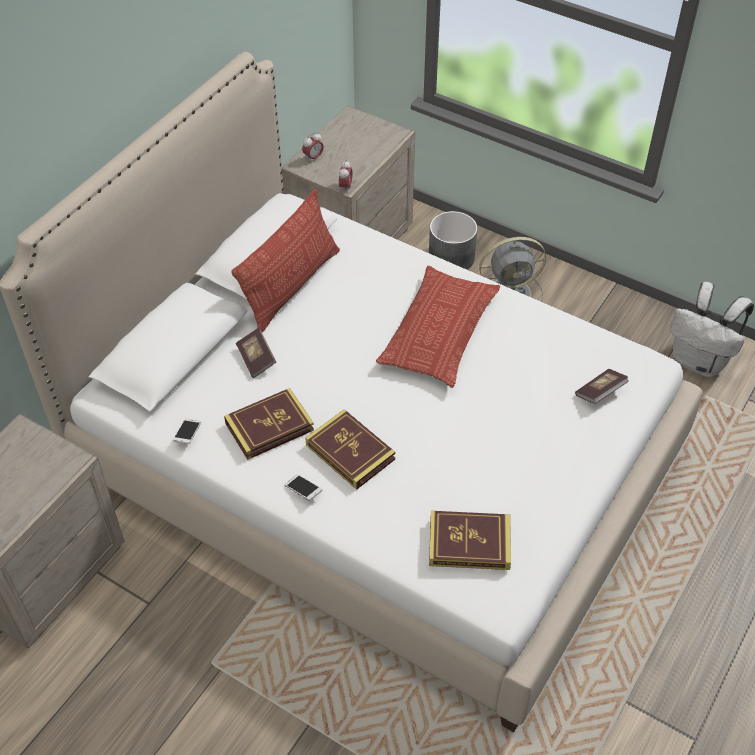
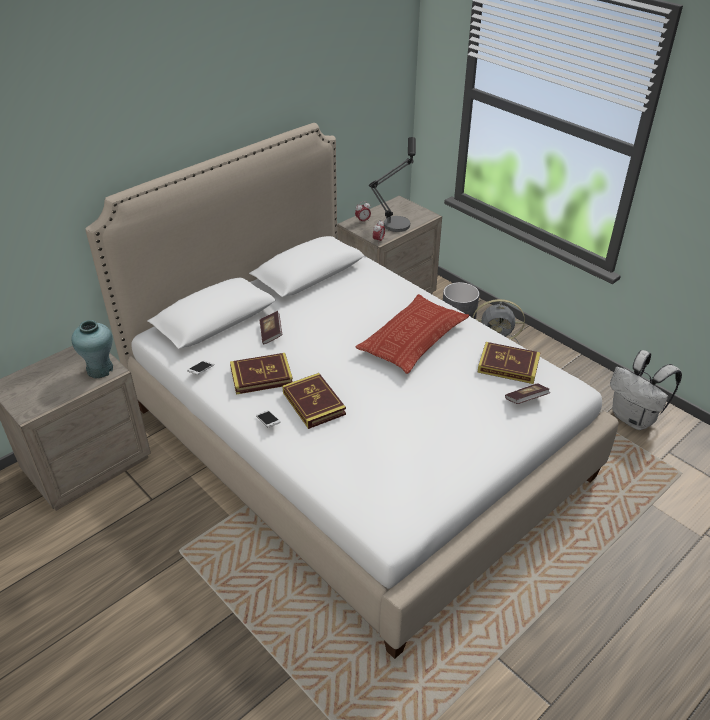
camera: 15 degrees right, 10 degrees down
pillow [231,188,340,333] -> none
book [429,511,511,570] -> book moved to [477,342,541,384]
none -> turquoise vase [71,320,113,378]
none -> table lamp [369,137,416,232]

